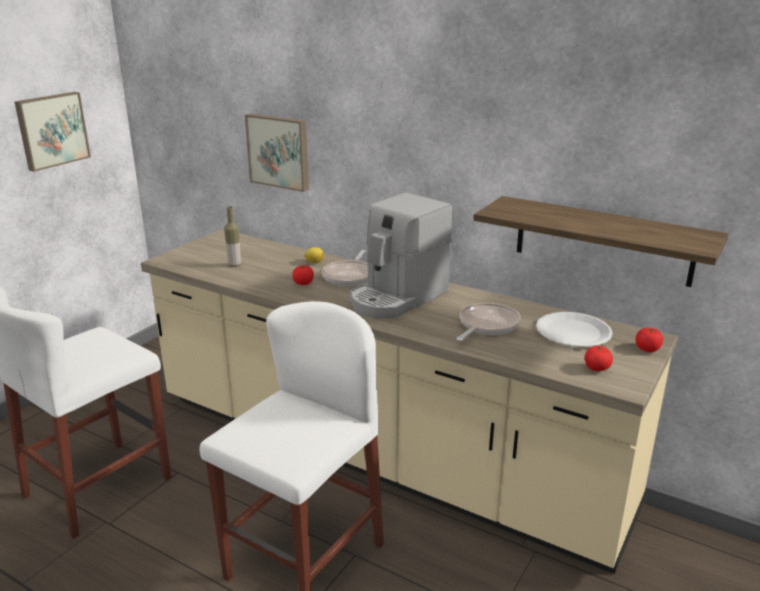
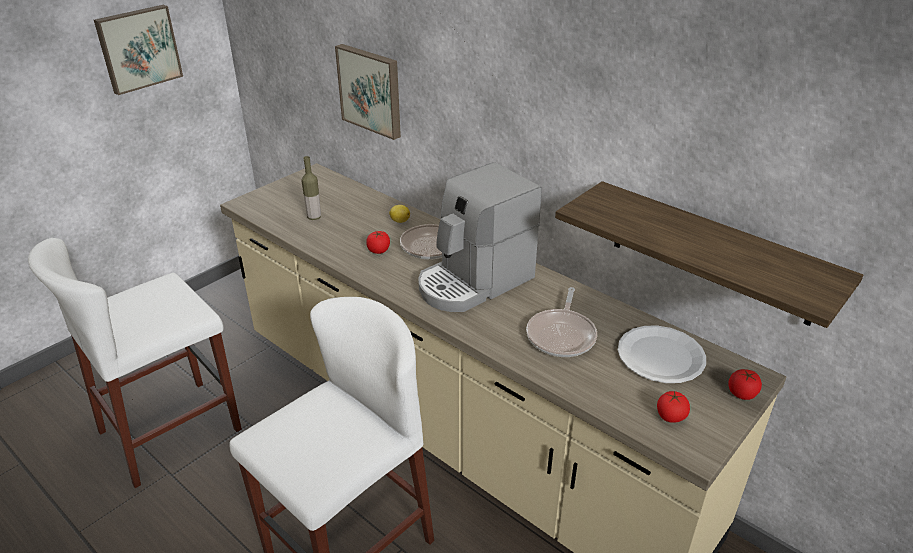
camera: 10 degrees right, 10 degrees up
frying pan [456,303,521,341] -> frying pan turned 150 degrees clockwise [526,287,597,357]

